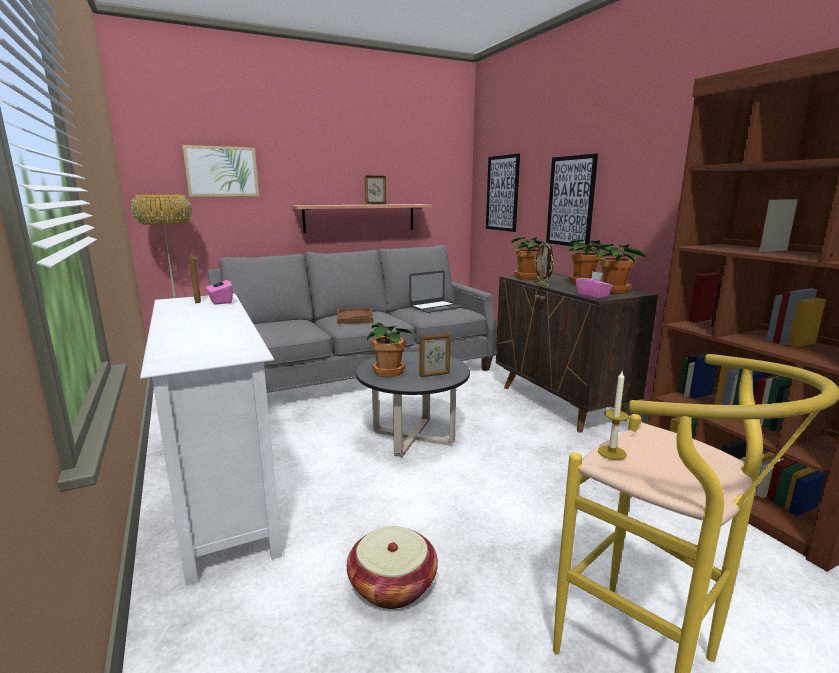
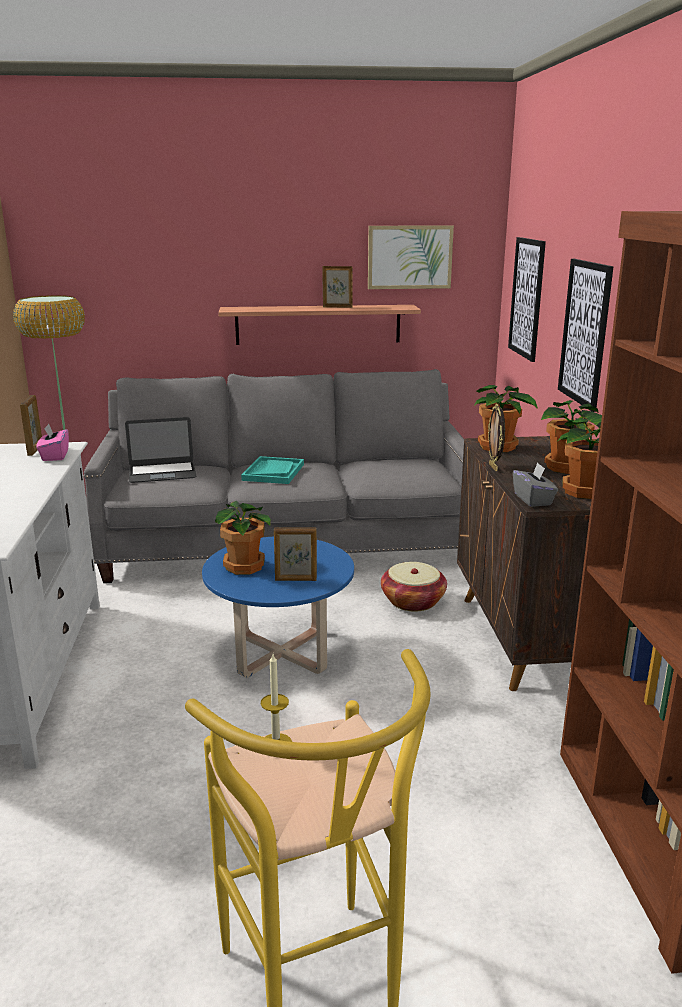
camera: 20 degrees right, 5 degrees up
picture [182,145,259,197] -> picture moved to [368,225,454,289]
brown tray [337,308,373,324] -> turquoise tray [241,456,304,484]
basket [347,526,438,609] -> basket moved to [381,562,447,612]
black coffee table [356,352,470,457] -> blue coffee table [202,537,354,678]
laptop [409,271,463,313] -> laptop moved to [125,417,196,483]
pink tissue box [576,271,613,299] -> grey tissue box [513,463,558,507]

